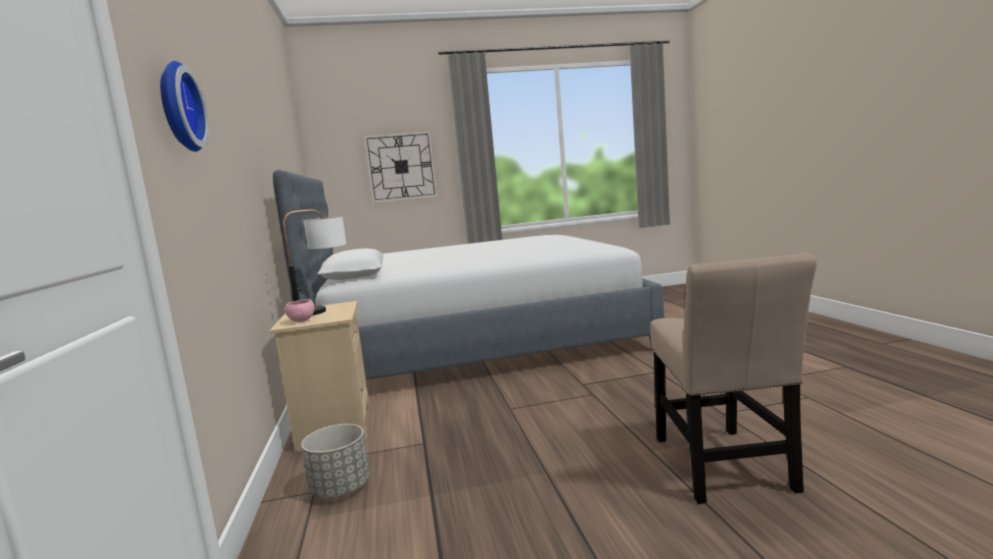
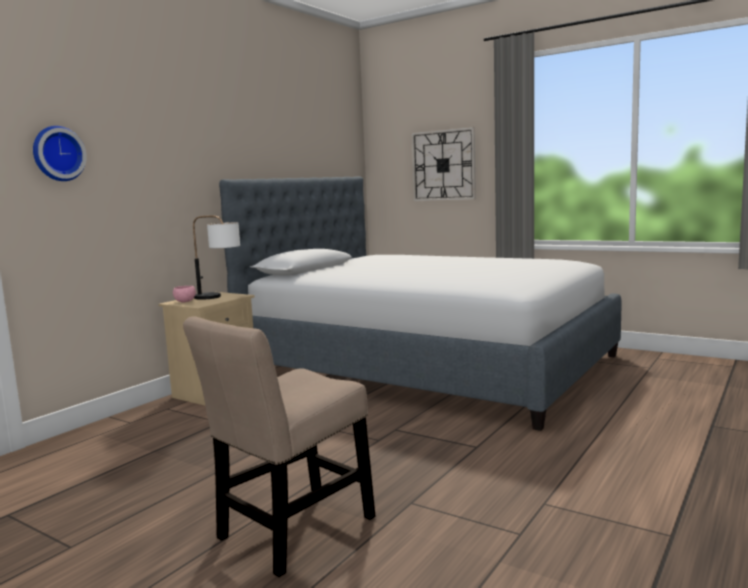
camera: 45 degrees right, 0 degrees up
grey planter [301,424,370,498] -> none

